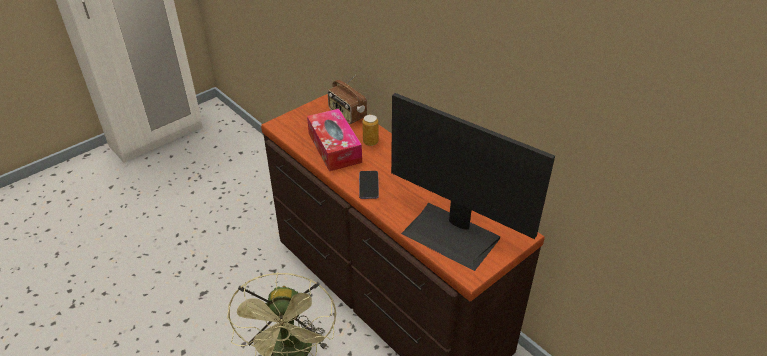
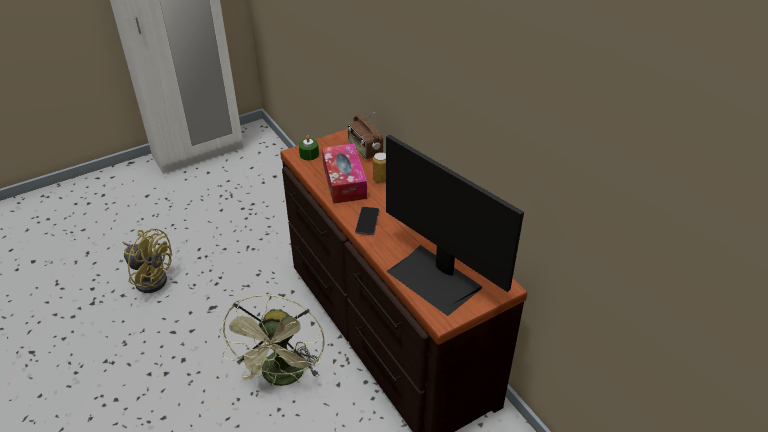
camera: 10 degrees right, 0 degrees up
none -> yellow fan [122,228,172,293]
none -> green candle [299,135,319,160]

